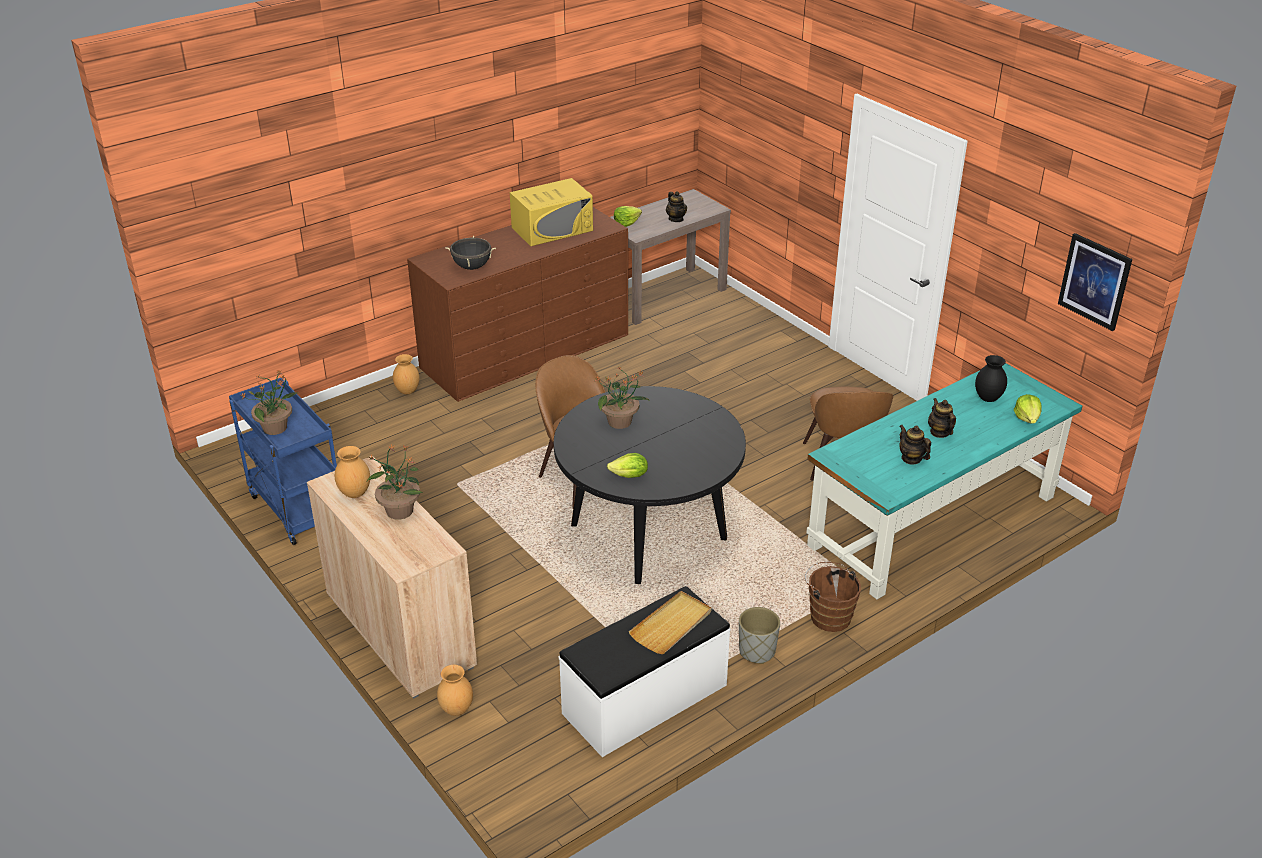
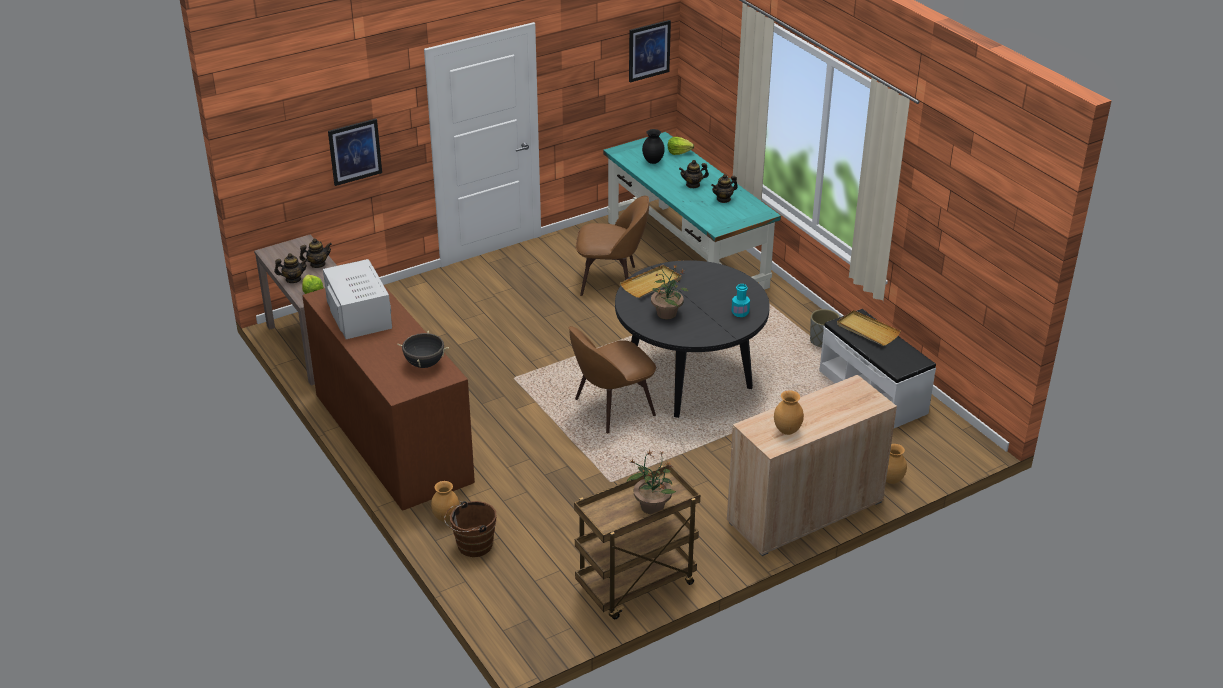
camera: 85 degrees left, 0 degrees up
blue cart [229,378,337,545] -> brown cart [574,465,700,620]
potted plant [367,444,423,520] -> none
yellow microwave [510,178,593,246] -> white microwave [323,259,392,339]
lettuce [607,453,648,478] -> turquoise bottle [732,284,750,317]
brown bucket [805,562,861,632] -> brown bucket moved to [444,501,496,557]
none -> teapot [274,253,308,283]
none -> picture [328,119,382,186]
none -> beige tray [620,265,681,298]

